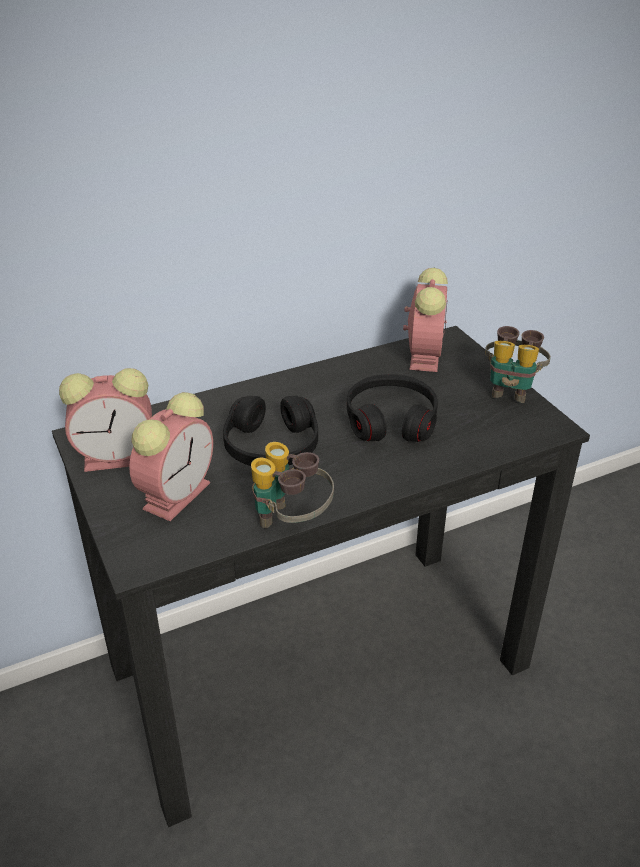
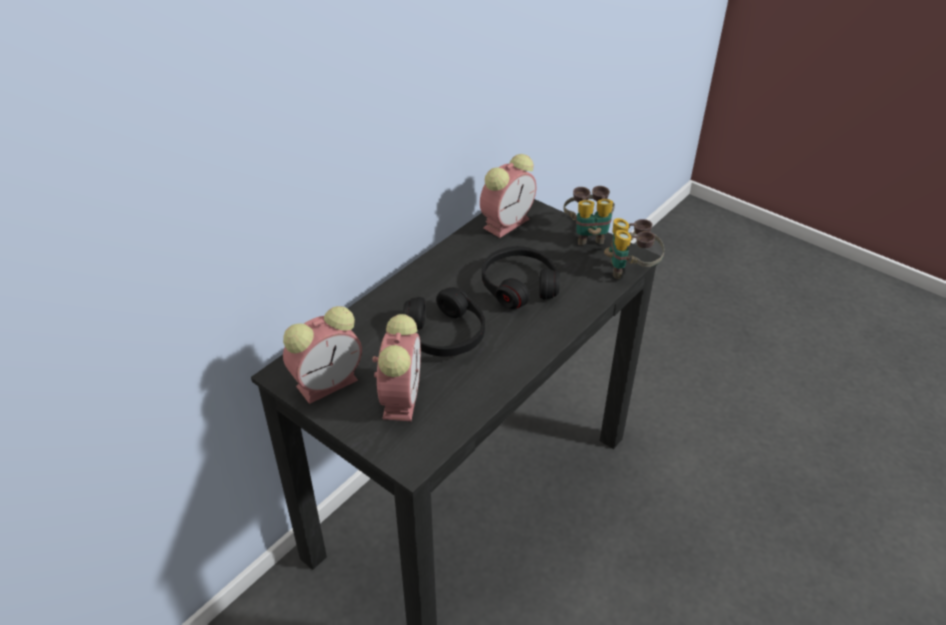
camera: 25 degrees left, 5 degrees up
binoculars [251,442,334,528] -> binoculars moved to [604,218,665,279]
alarm clock [403,268,448,372] -> alarm clock turned 60 degrees clockwise [480,154,536,238]

